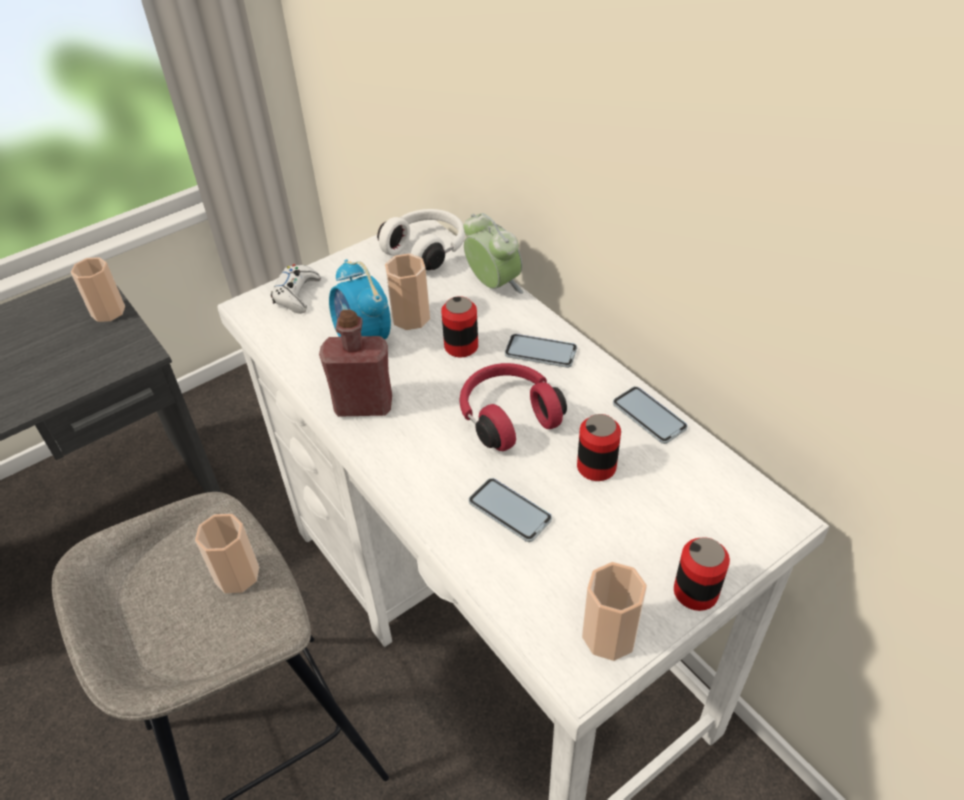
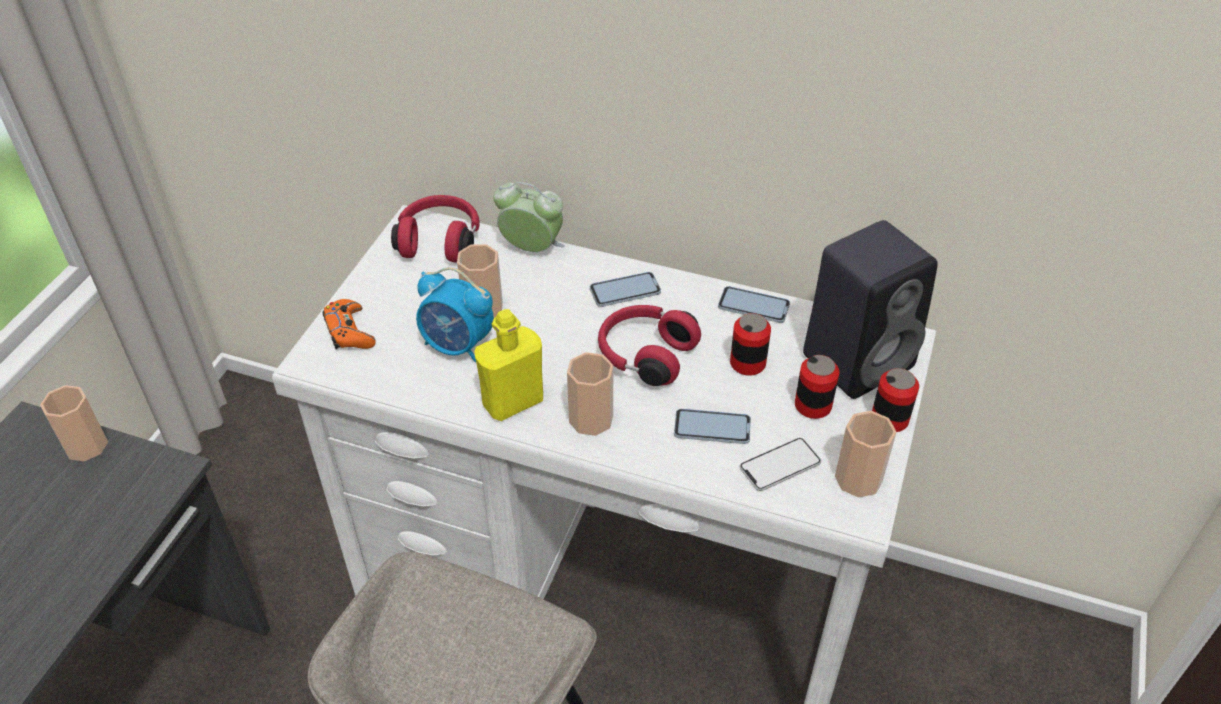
camera: 35 degrees left, 0 degrees up
cup [195,514,259,593] -> cup moved to [567,352,613,436]
white game controller [271,264,321,314] -> orange game controller [323,299,376,349]
red bottle [319,310,392,417] -> yellow bottle [474,309,543,421]
white headphones [377,209,465,273] -> red headphones [391,195,480,262]
can [441,296,478,357] -> can moved to [795,355,840,419]
none -> phone [740,438,821,491]
none -> black speaker [803,220,938,399]

